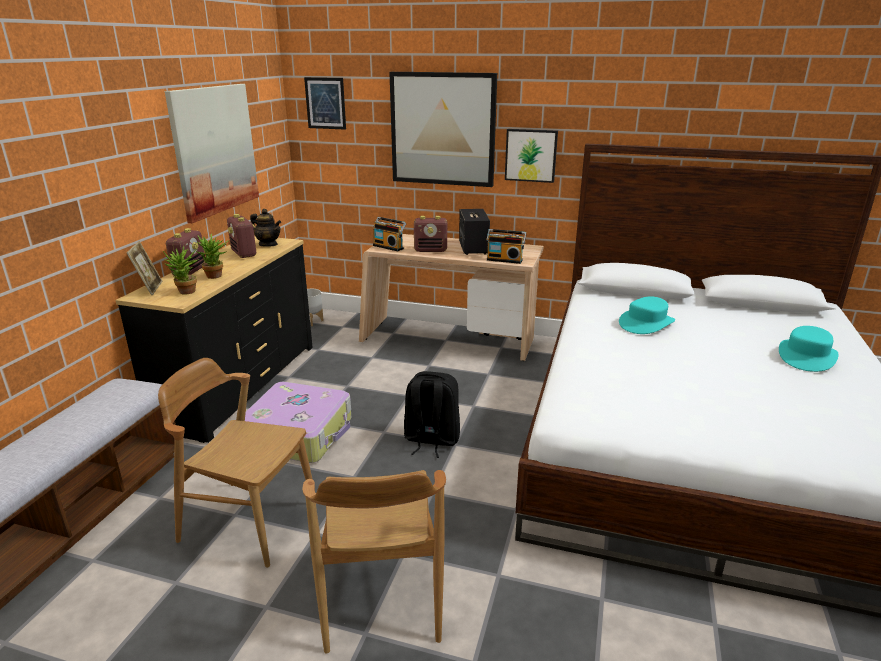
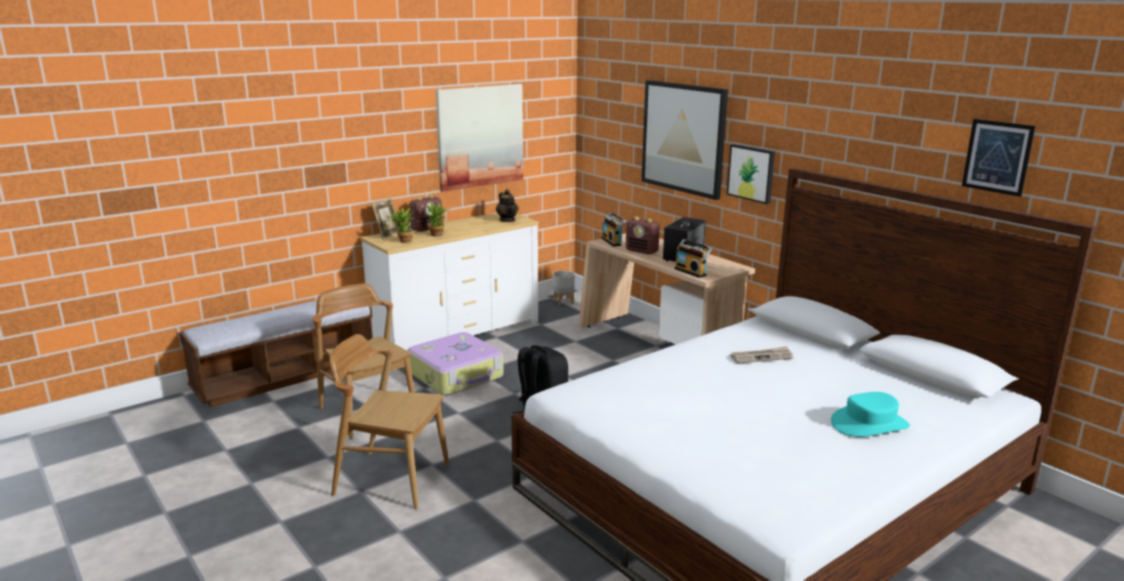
camera: 35 degrees right, 5 degrees down
black dresser [115,236,313,443] -> white dresser [360,213,539,350]
radio [227,214,256,258] -> none
brown chair [302,470,446,654] -> brown chair turned 75 degrees clockwise [329,334,449,509]
picture [304,77,346,130] -> picture moved to [962,119,1036,197]
turquoise hat [619,297,675,334] -> newspaper [730,346,793,364]

